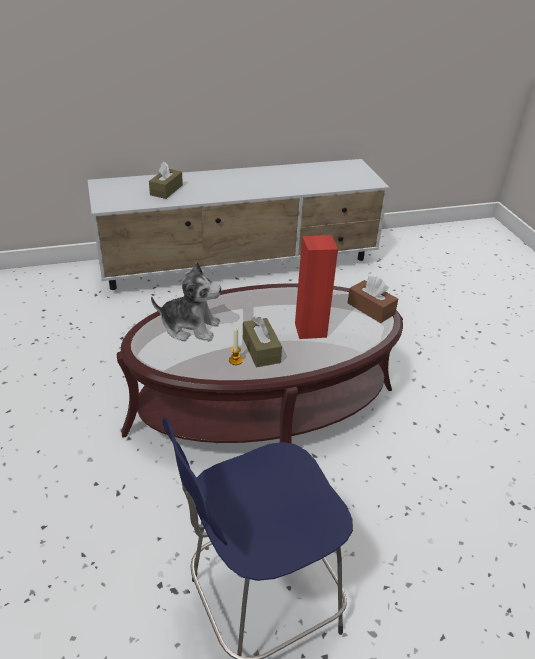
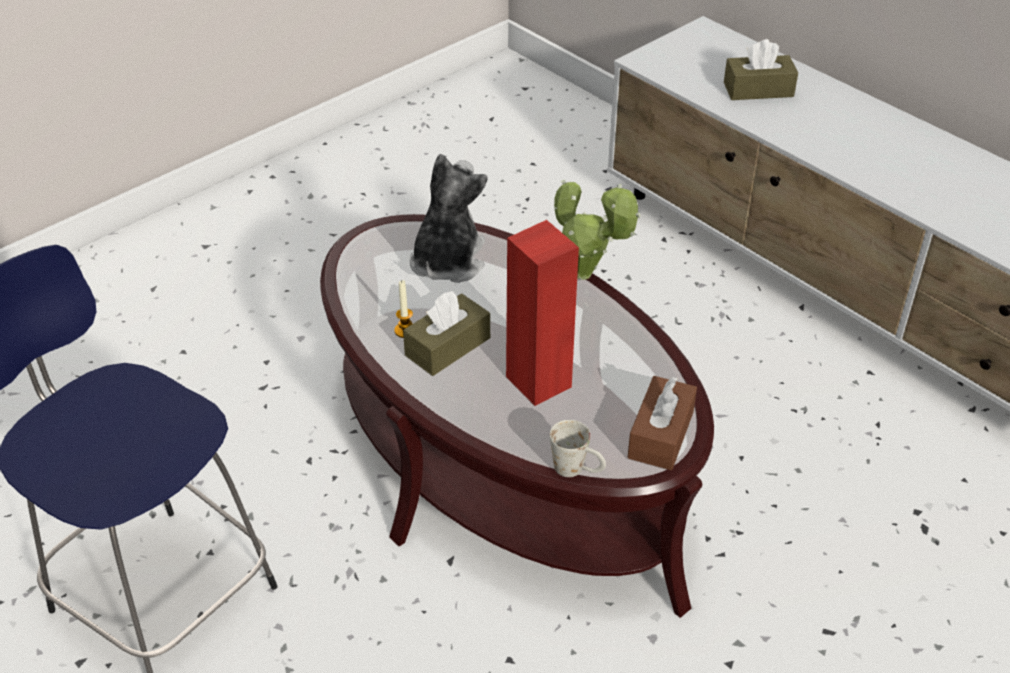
camera: 65 degrees right, 5 degrees up
plush toy [151,261,221,341] -> plush toy turned 150 degrees counterclockwise [410,154,488,283]
none -> white mug [550,420,606,477]
none -> potted plant [554,180,641,280]

